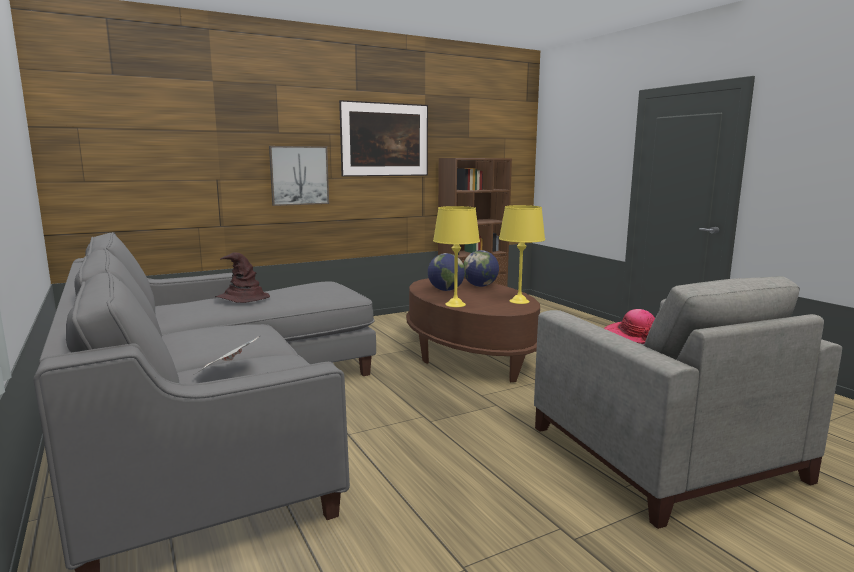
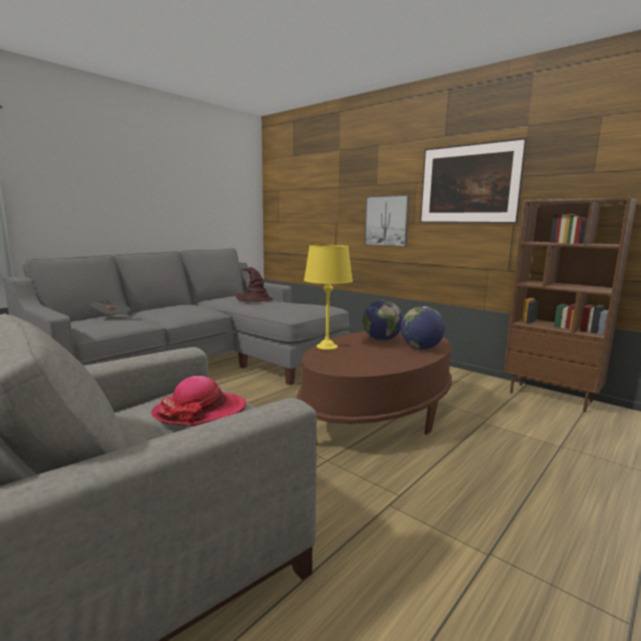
camera: 70 degrees right, 0 degrees up
yellow table lamp [499,205,545,304] -> none

